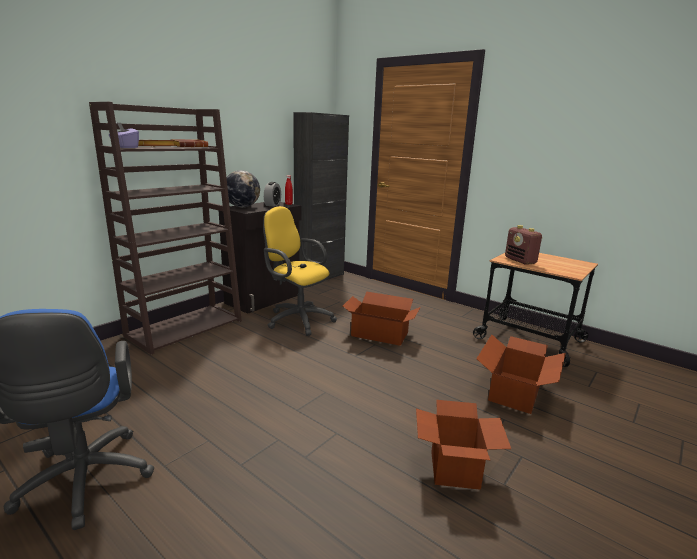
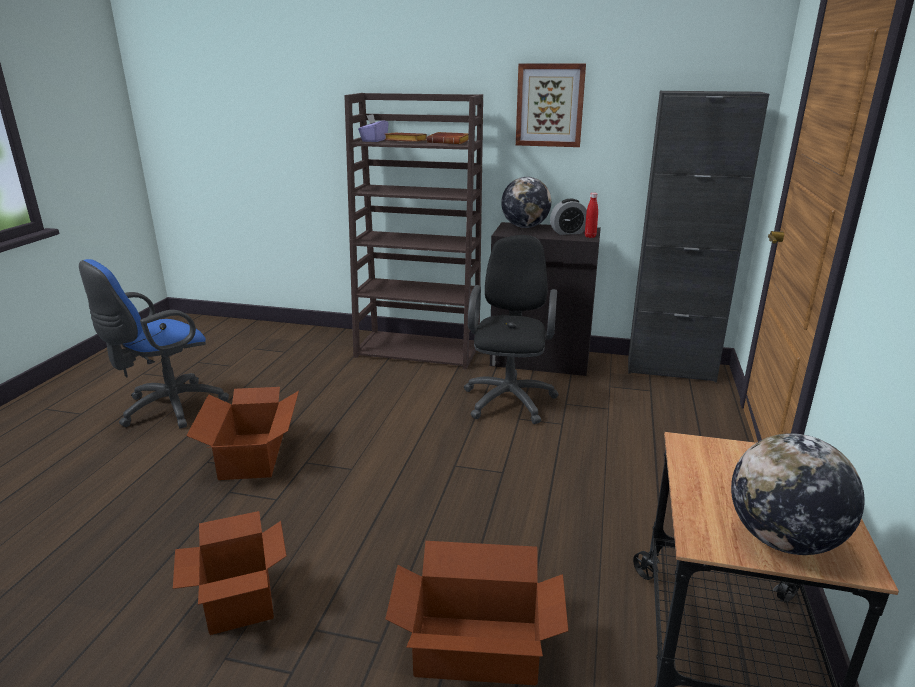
camera: 65 degrees right, 5 degrees up
yellow office chair [263,206,337,336] -> black office chair [464,235,559,424]
cardboard box [343,291,420,346] -> cardboard box moved to [186,387,299,480]
radio [505,225,543,265] -> none
none -> picture [516,63,586,147]
none -> globe [731,433,865,555]

